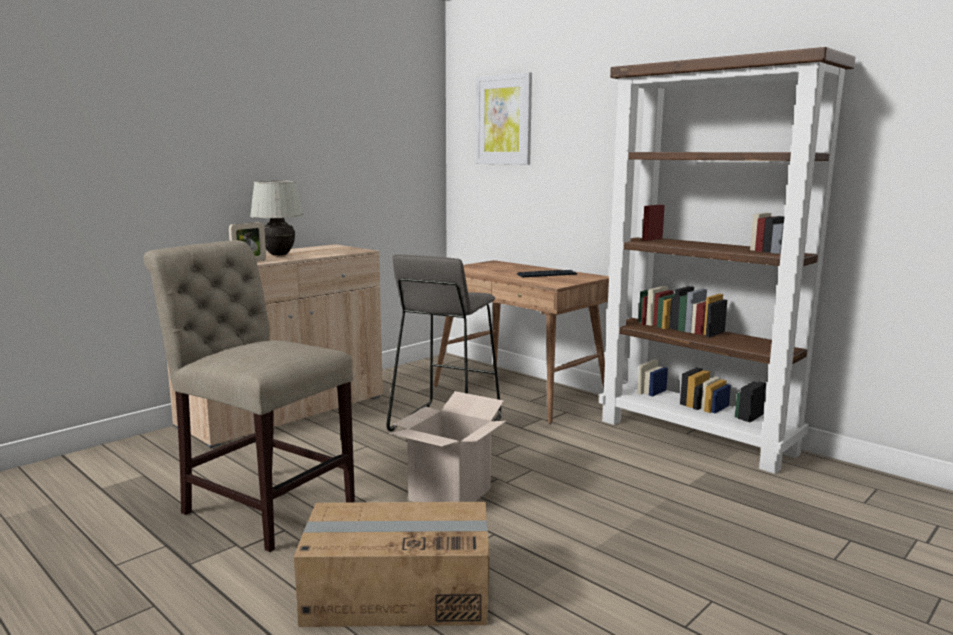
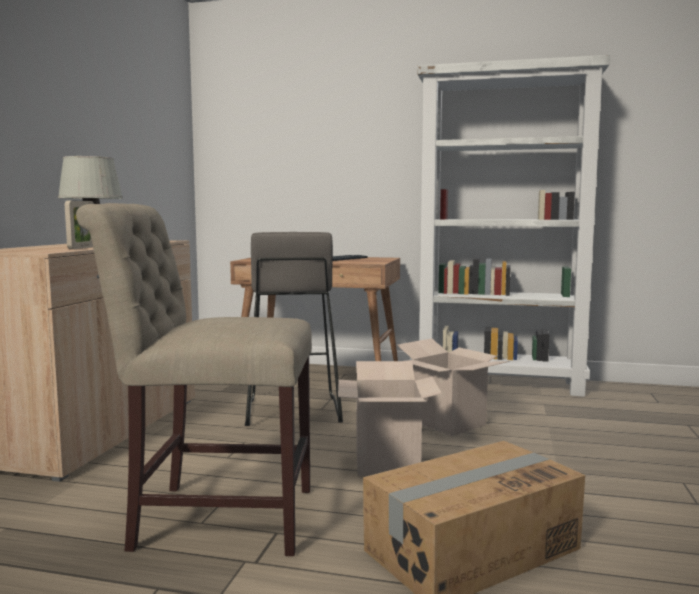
camera: 30 degrees left, 5 degrees down
picture [476,72,532,165] -> none
brown bookcase [599,47,855,474] -> white bookcase [417,55,610,397]
none -> cardboard box [397,338,510,436]

